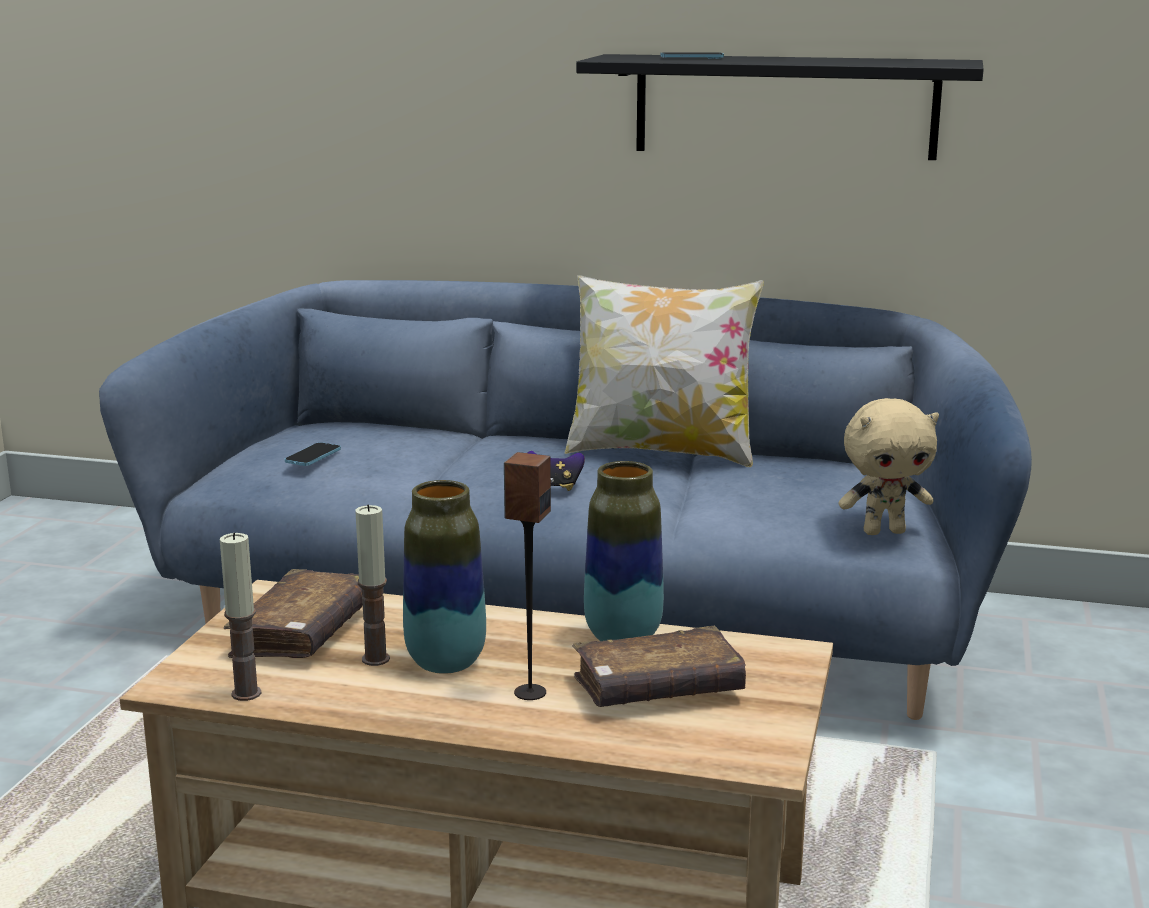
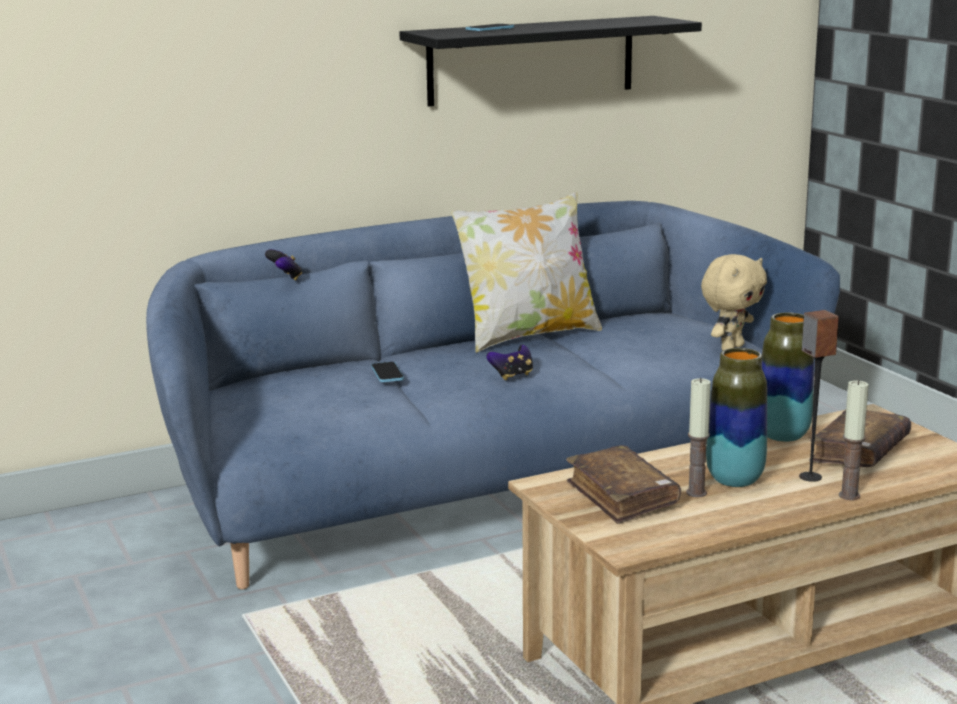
camera: 40 degrees left, 0 degrees up
candle [220,533,261,701] -> candle moved to [839,380,869,500]
phone [285,442,341,466] -> phone moved to [371,362,404,382]
none -> game controller [265,249,302,280]

